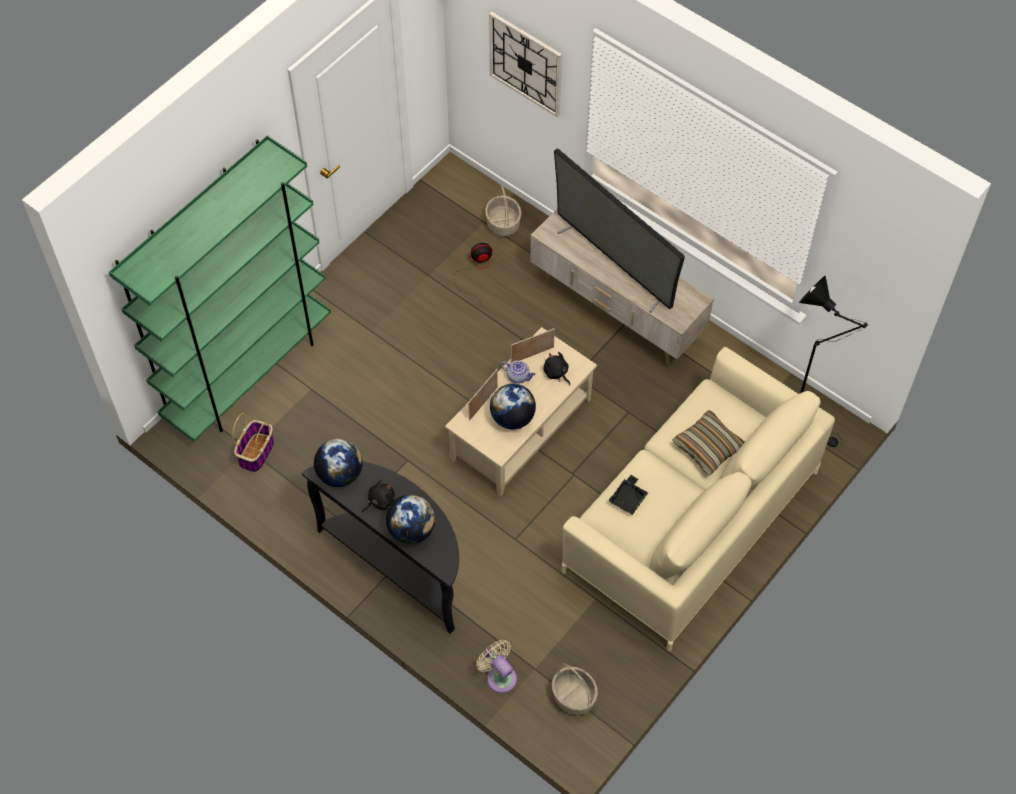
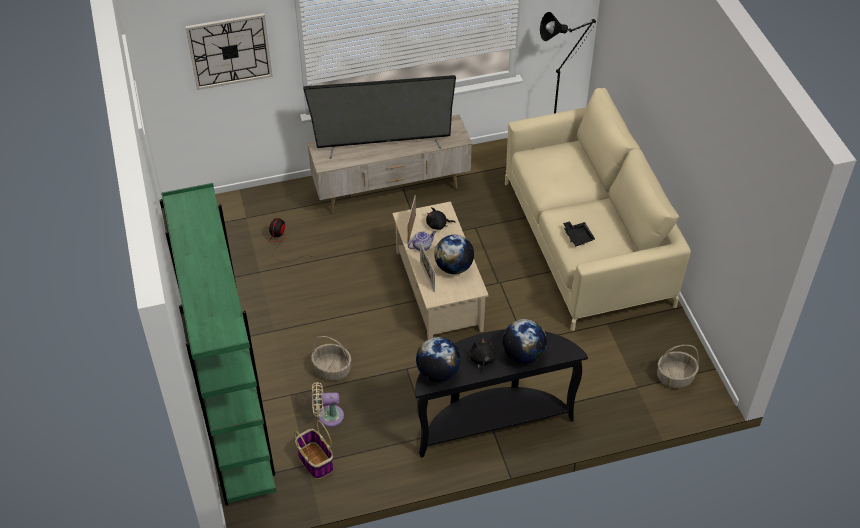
camera: 55 degrees left, 10 degrees down
beige fan [476,640,517,693] -> beige fan moved to [312,382,344,427]
basket [485,184,521,236] -> basket moved to [311,336,351,381]
pillow [672,410,745,476] -> none

